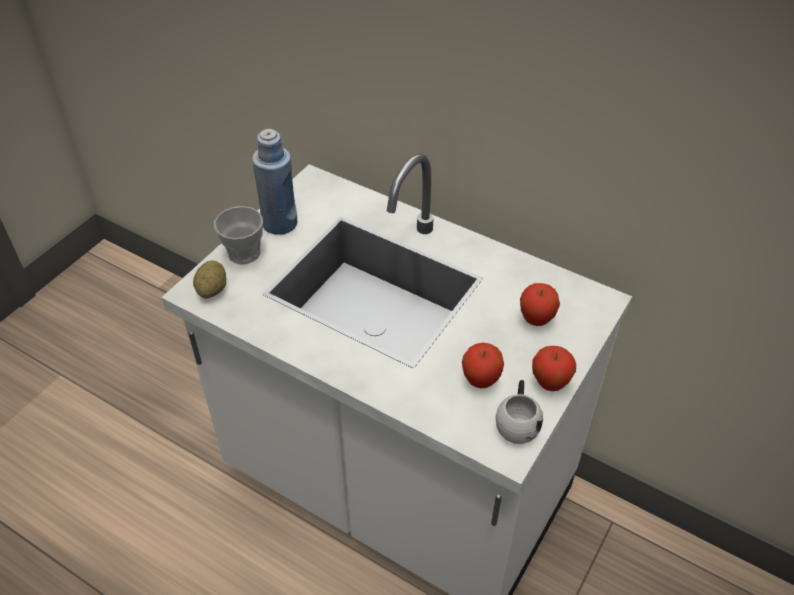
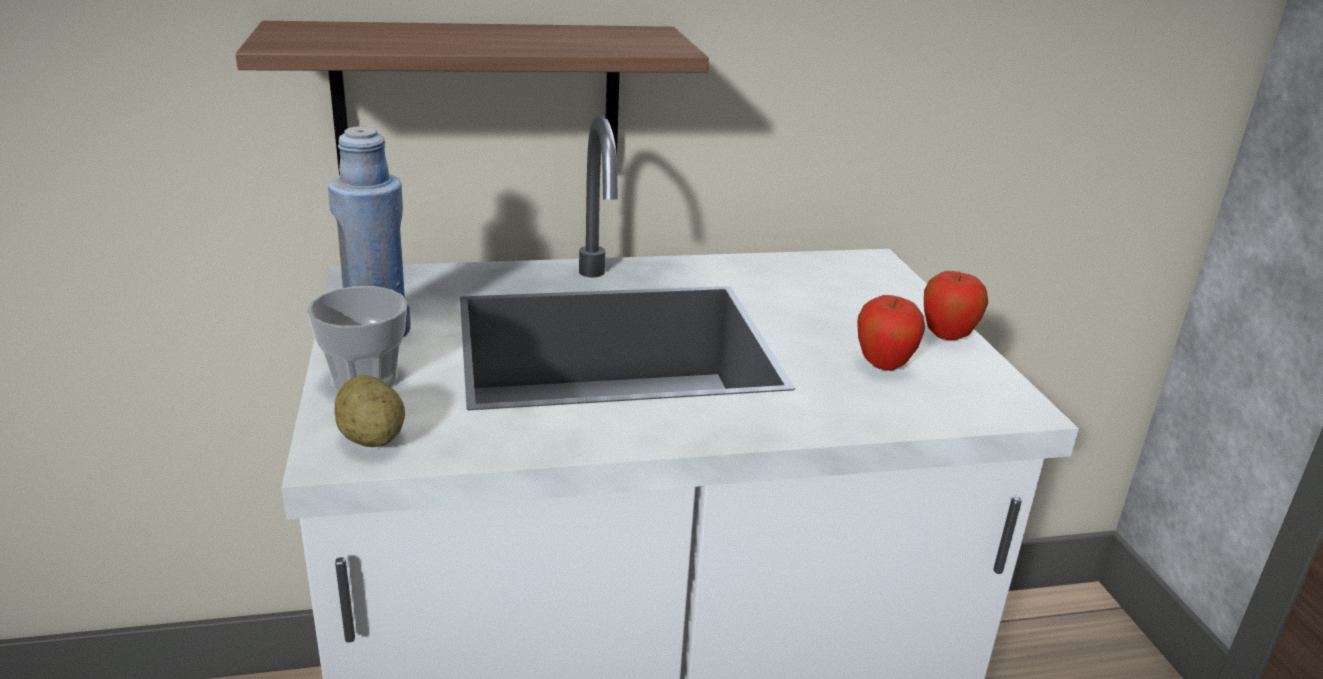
camera: 45 degrees left, 20 degrees down
white mug [496,380,543,444] -> none
apple [520,283,560,326] -> none
none -> shelf [235,21,709,175]

